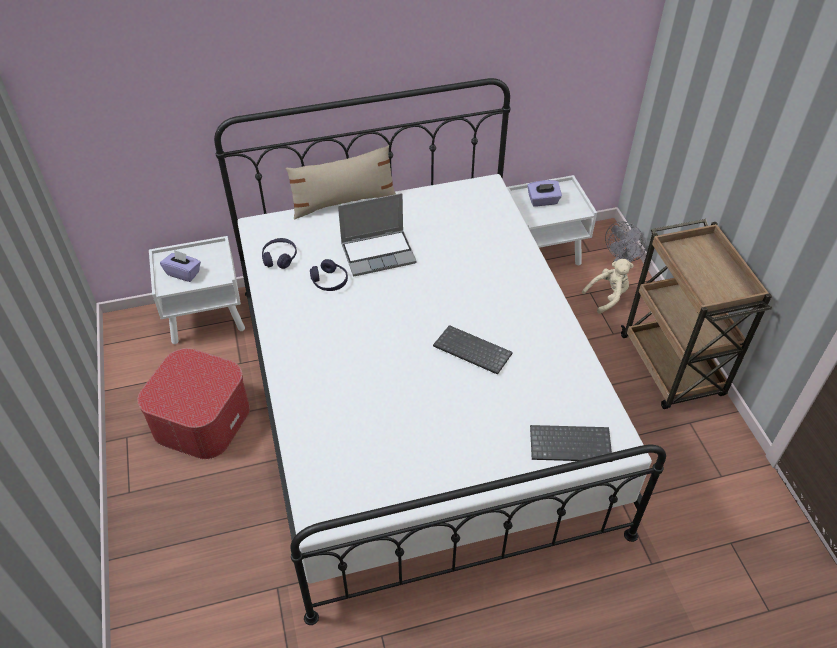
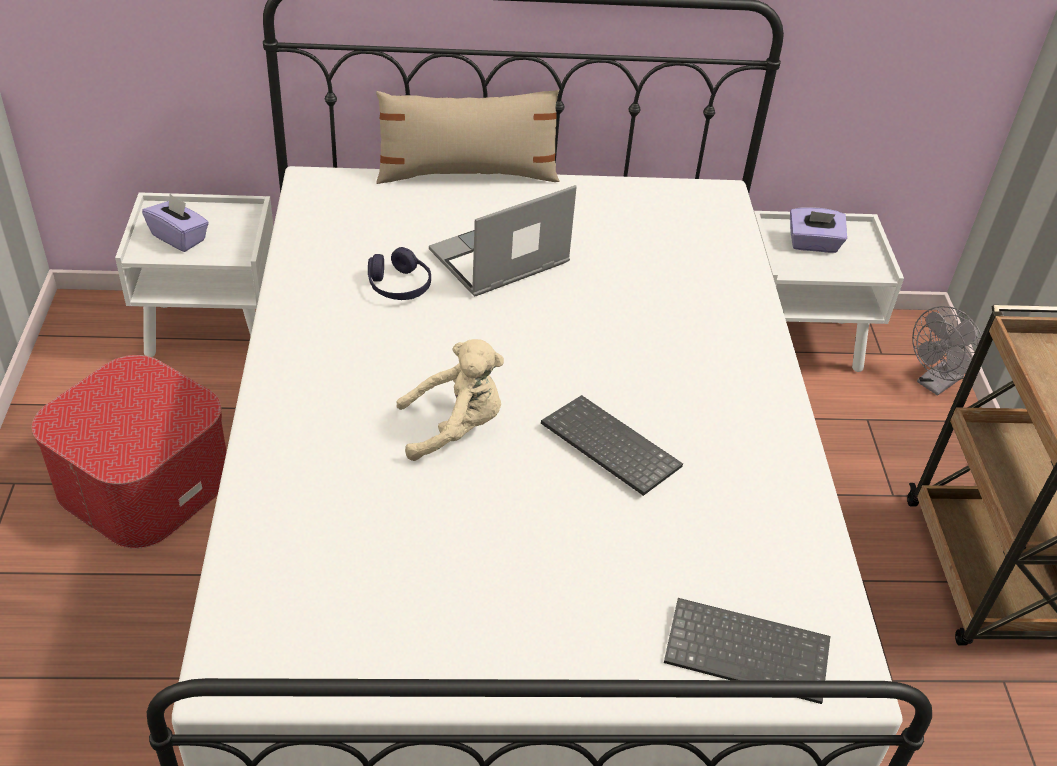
camera: 10 degrees right, 5 degrees down
purple headphones [262,238,297,269] -> none
laptop [338,193,417,276] -> laptop turned 150 degrees clockwise [429,185,577,296]
beige plush toy [582,259,634,314] -> beige plush toy moved to [396,339,504,461]

